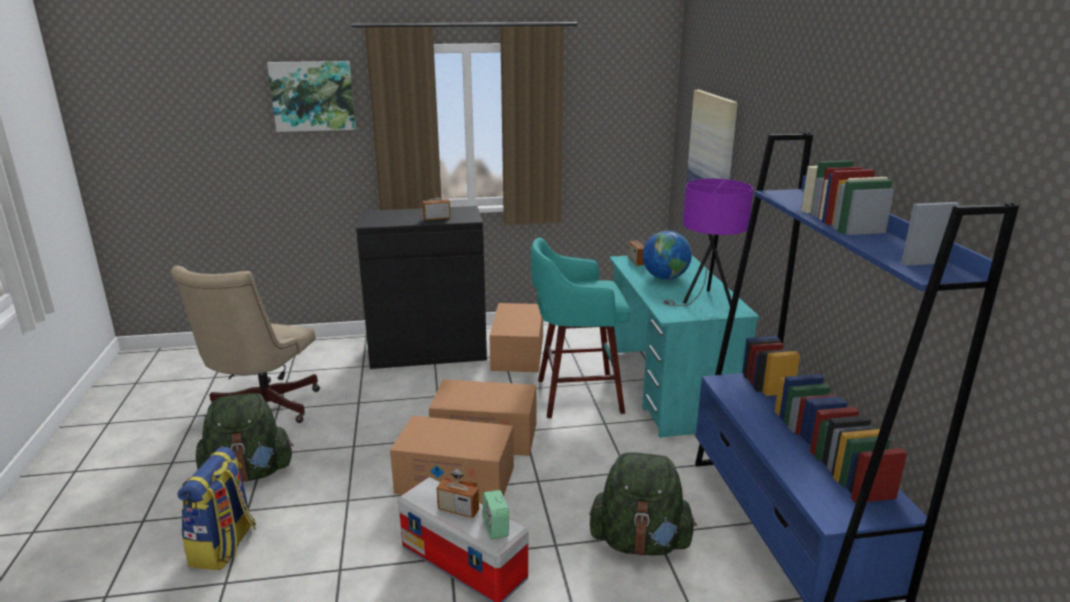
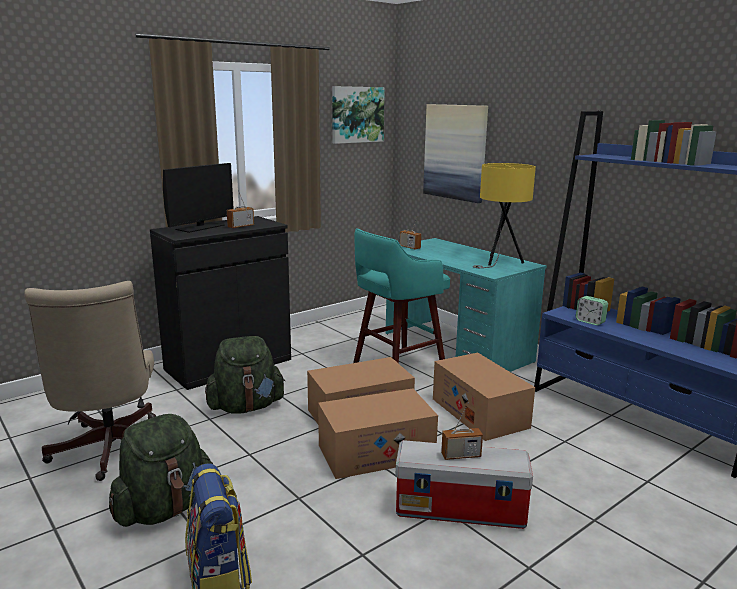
camera: 30 degrees left, 5 degrees down
picture [267,61,356,132] -> picture moved to [332,86,385,144]
alarm clock [483,490,509,540] -> alarm clock moved to [576,296,608,326]
cardboard box [489,303,543,372] -> cardboard box moved to [433,353,535,441]
green backpack [589,452,697,556] -> green backpack moved to [205,336,285,414]
globe [642,231,692,280] -> none
purple table lamp [663,178,753,306] -> yellow table lamp [473,163,536,268]
none -> monitor [163,163,234,233]

